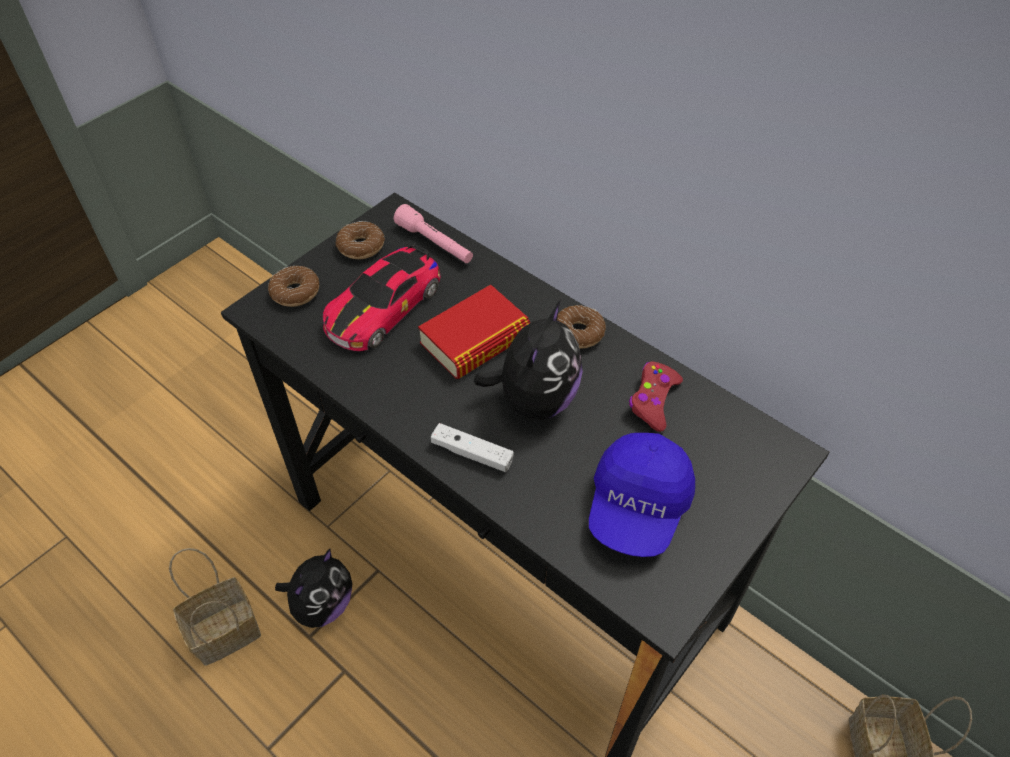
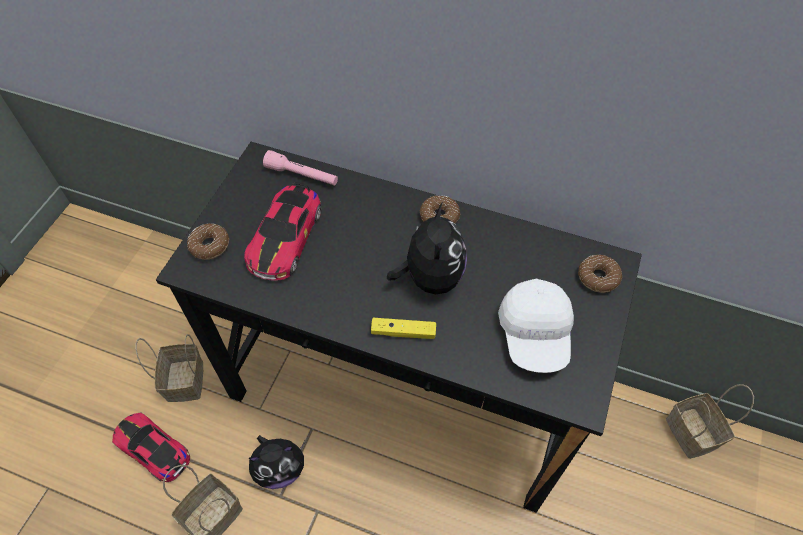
camera: 20 degrees left, 5 degrees up
plush toy [275,549,352,628] -> plush toy turned 60 degrees clockwise [249,435,305,489]
donut [336,221,385,259] -> donut moved to [578,255,622,293]
book [418,285,530,379] -> none
white game controller [431,423,514,472] -> yellow game controller [371,318,436,339]
blue cap [589,433,695,557] -> white cap [498,279,574,373]
red game controller [629,361,683,432] -> none
none -> toy car [112,413,190,482]
none -> basket [136,334,203,402]

